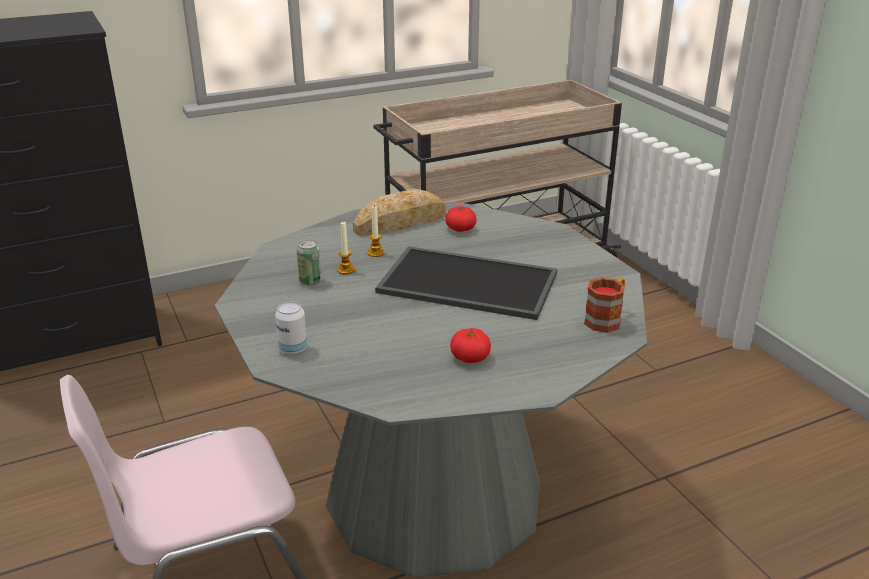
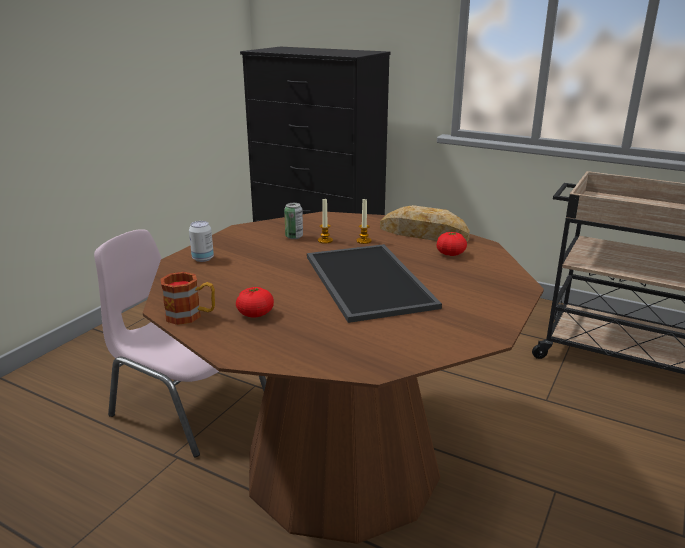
camera: 55 degrees right, 5 degrees down
grey dining table [214,203,647,578] -> brown dining table [143,212,544,544]
mug [584,277,625,333] -> mug moved to [161,272,215,325]

